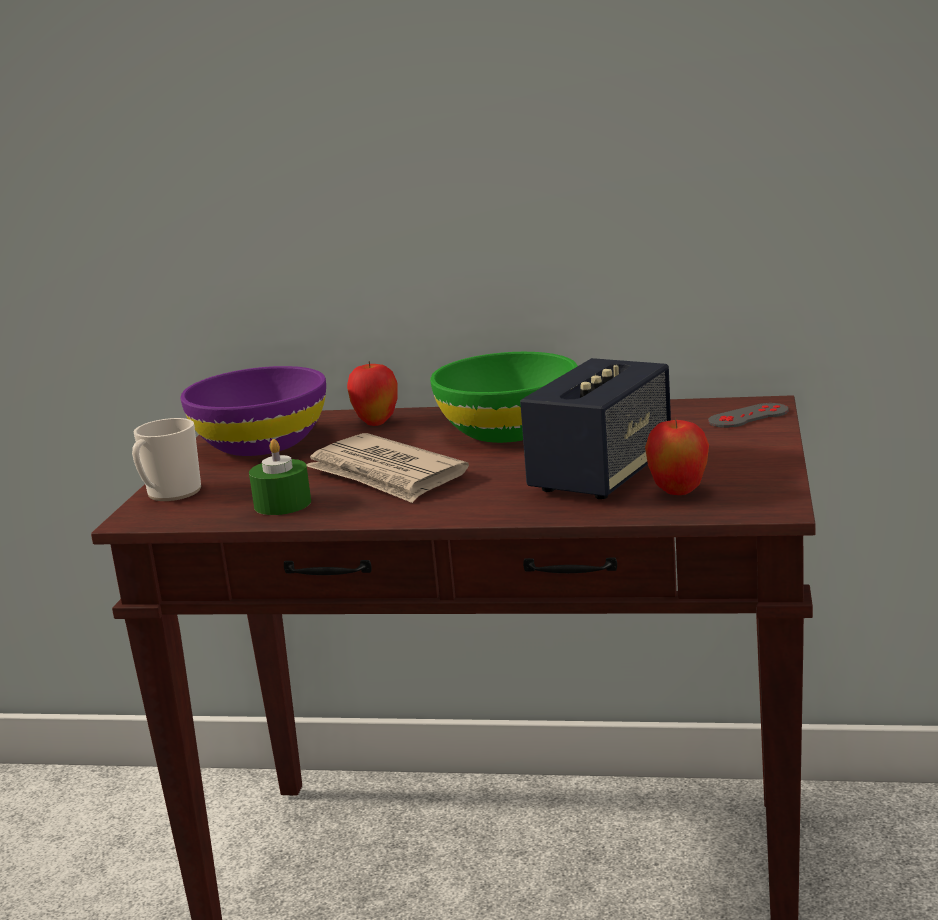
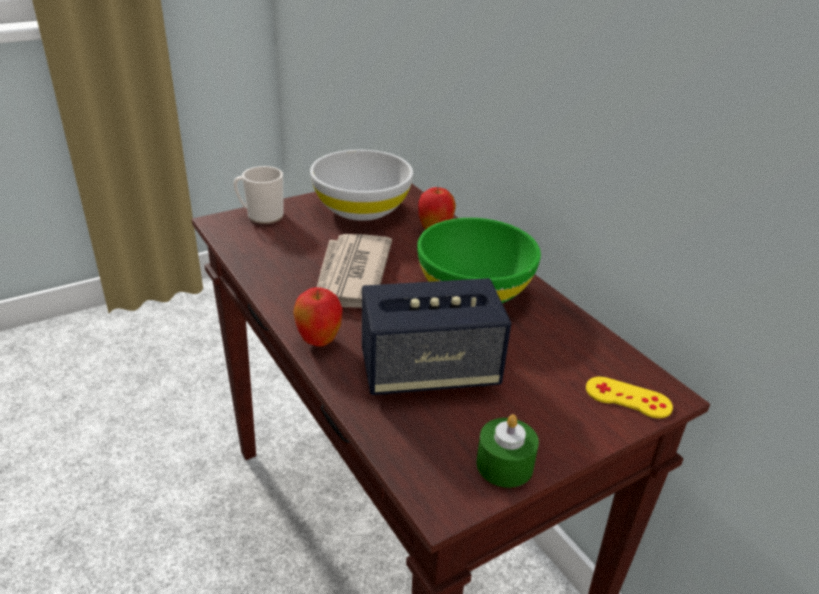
camera: 45 degrees right, 15 degrees up
purple bowl [180,366,326,456] -> white bowl [310,150,413,221]
green candle [249,439,311,515] -> green candle moved to [476,414,539,488]
apple [645,417,709,495] -> apple moved to [293,287,343,346]
grey game controller [708,403,789,428] -> yellow game controller [586,377,673,418]

